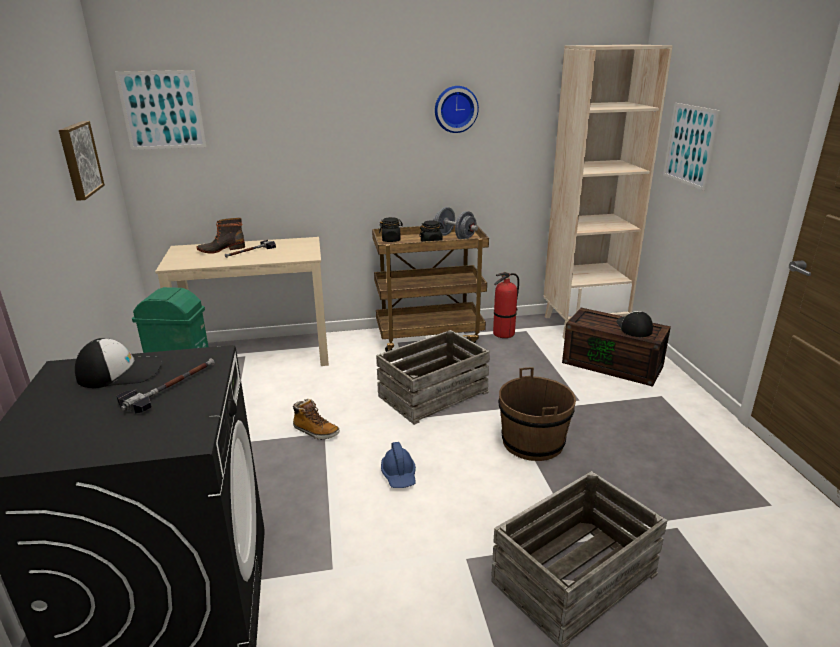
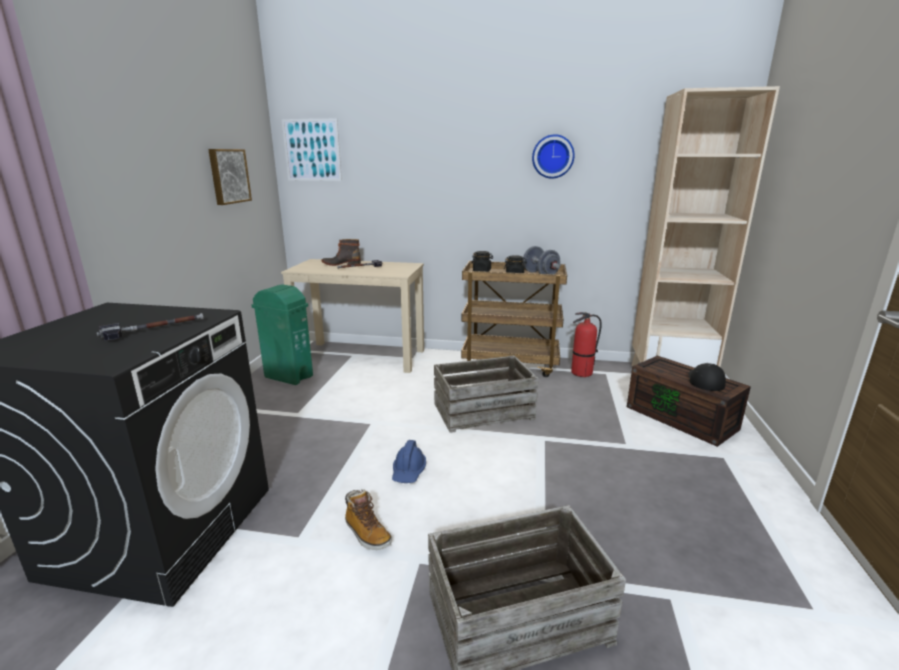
camera: 20 degrees right, 5 degrees down
cap [75,338,162,388] -> none
boot [292,399,340,440] -> boot moved to [345,489,392,550]
brown bucket [498,367,576,461] -> none
picture [663,103,720,191] -> none

